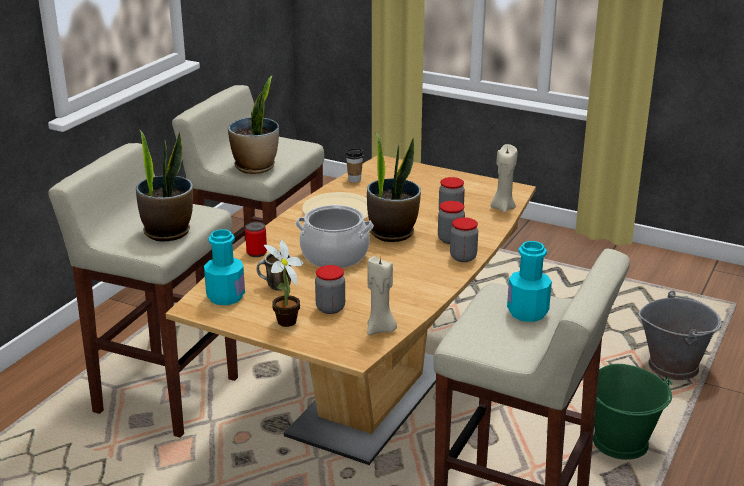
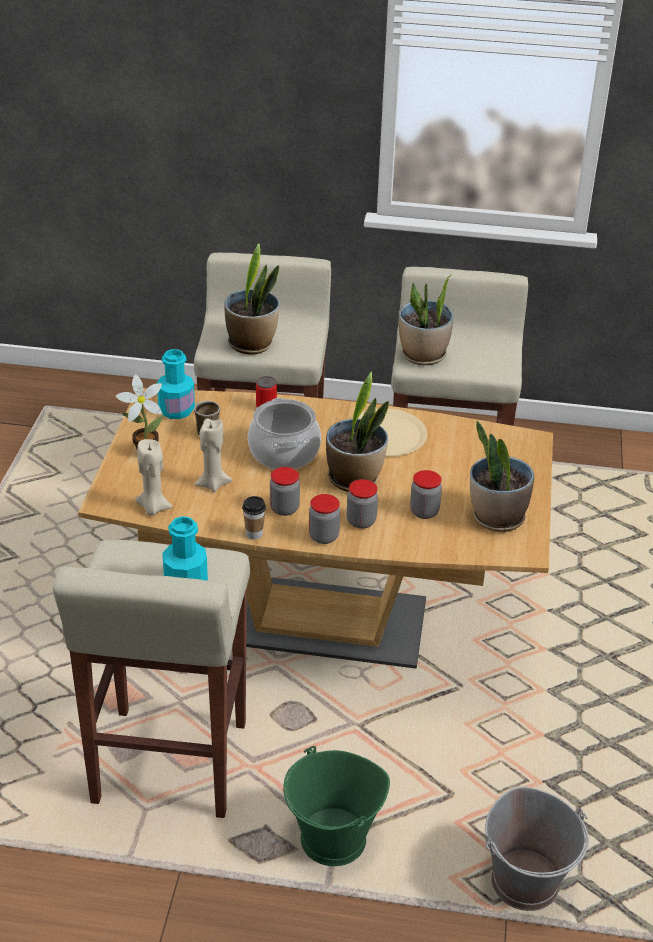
camera: 70 degrees right, 10 degrees up
jar [315,265,345,314] -> jar moved to [270,467,300,516]
cup [346,149,363,183] -> cup moved to [242,496,266,540]
beige candle [491,144,518,212] -> beige candle moved to [194,419,232,492]
none -> potted plant [470,421,534,532]

